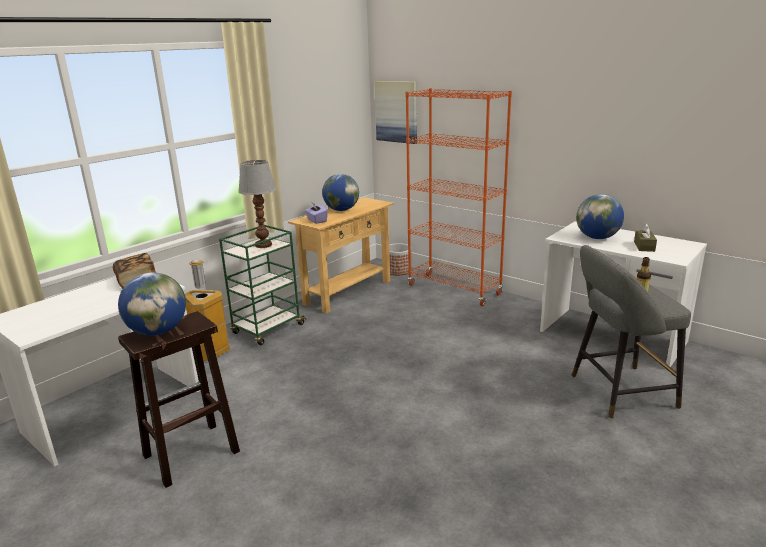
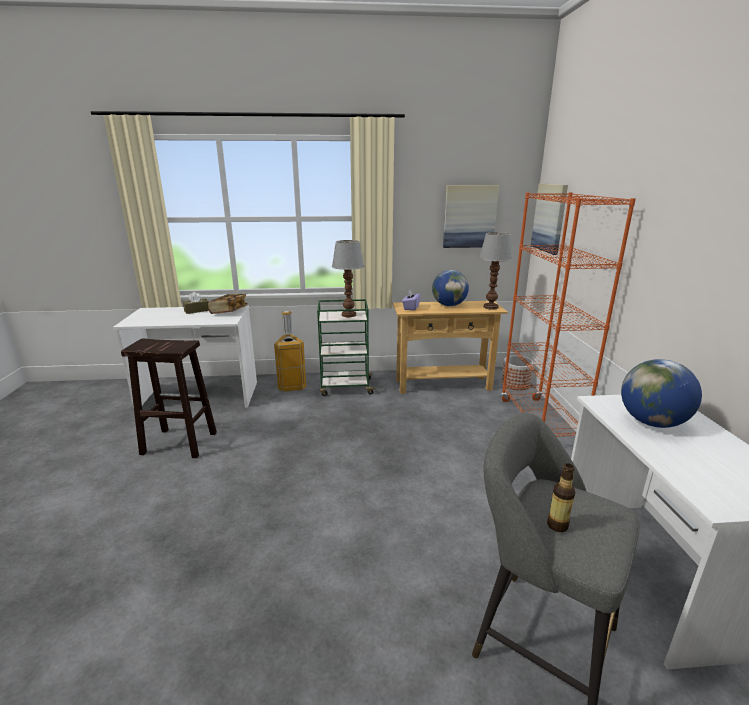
camera: 45 degrees right, 0 degrees up
globe [118,272,186,336] -> none
brown tissue box [634,223,657,252] -> brown tissue box moved to [183,292,209,314]
none -> picture [443,185,499,248]
none -> table lamp [479,232,513,310]

